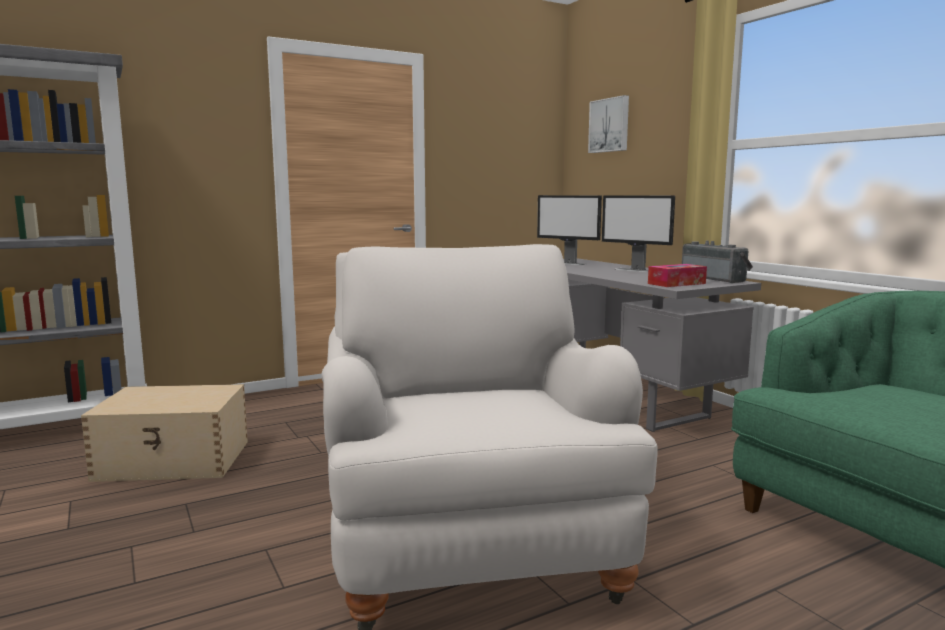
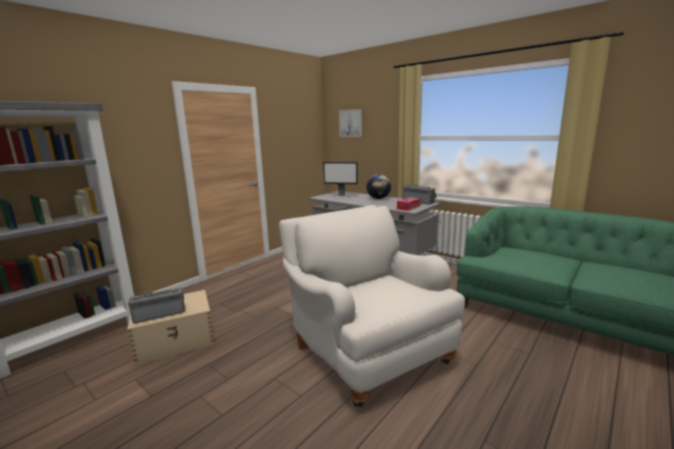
camera: 20 degrees left, 5 degrees up
monitor [602,195,675,273] -> globe [366,174,391,199]
none -> radio [128,287,185,323]

